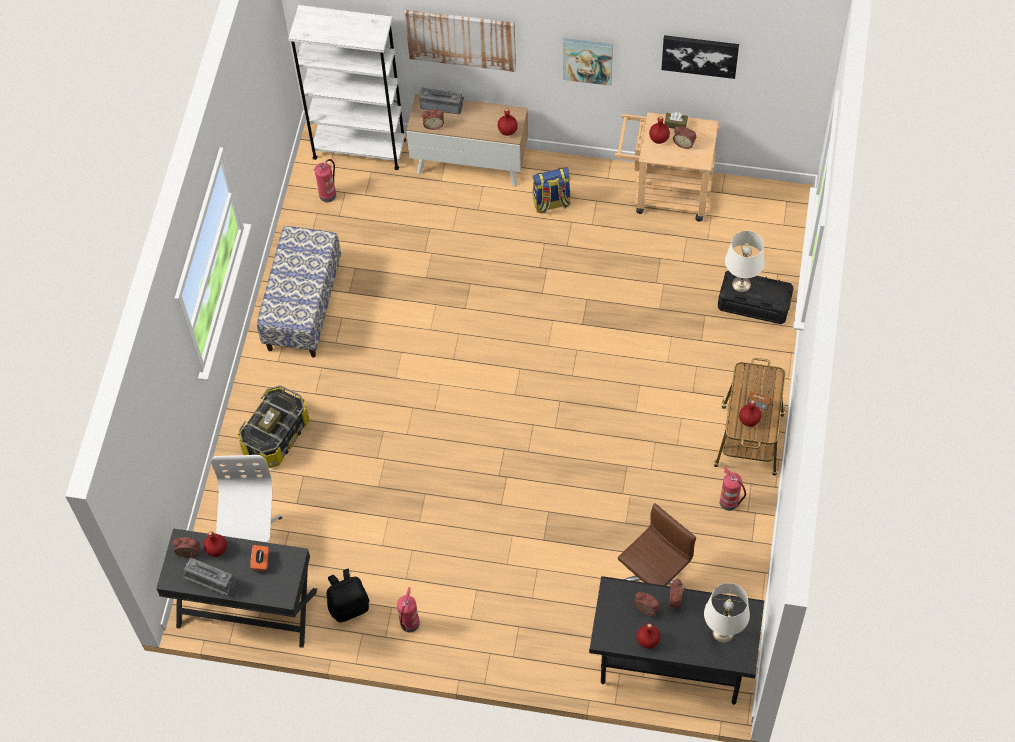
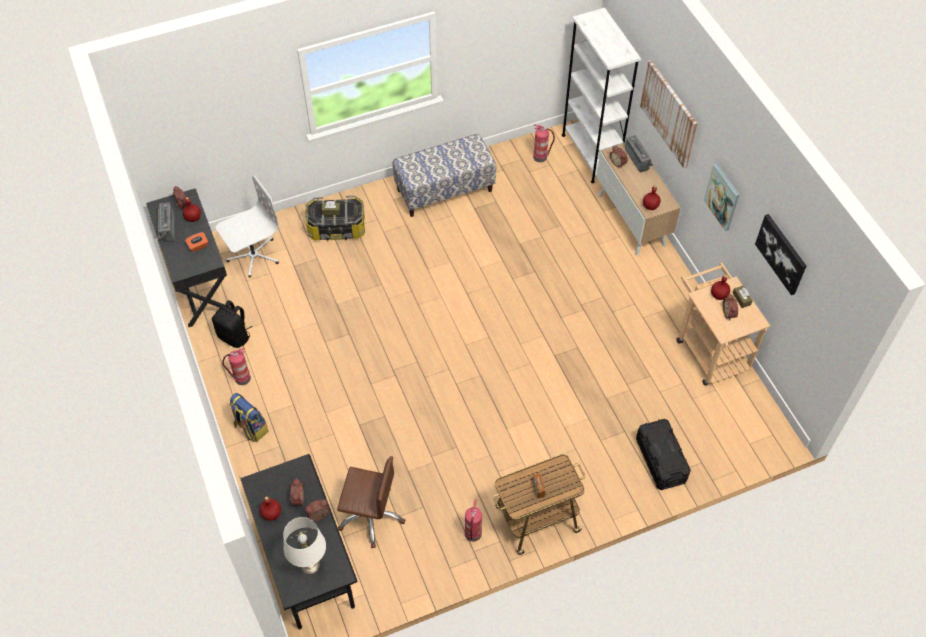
camera: 55 degrees right, 5 degrees down
backpack [533,167,571,213] -> backpack moved to [229,393,268,442]
white table lamp [725,231,765,292] -> none
red bottle [739,400,762,427] -> none

